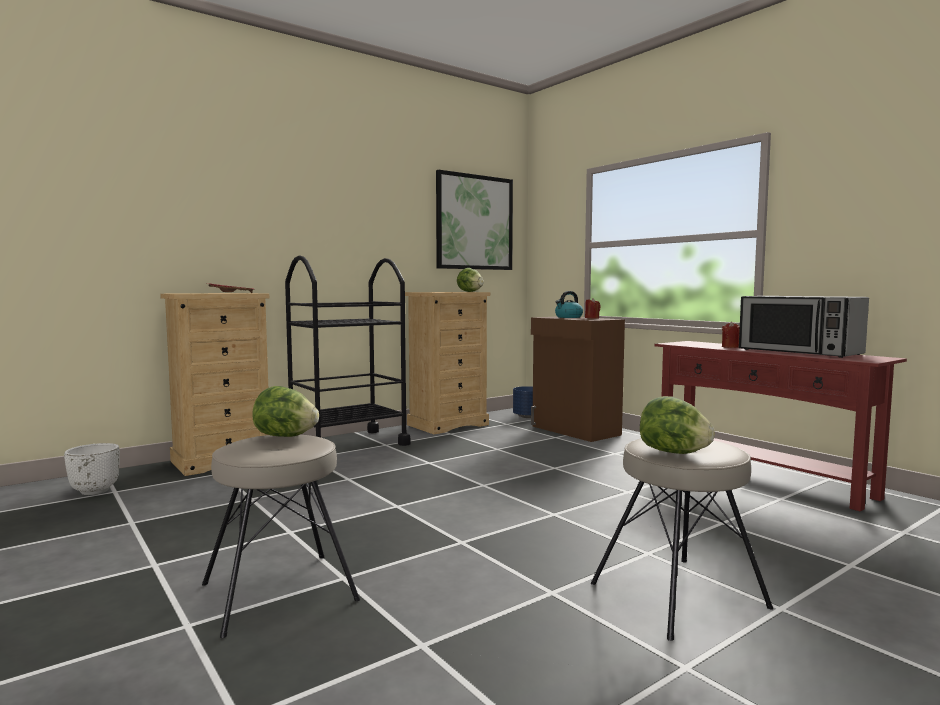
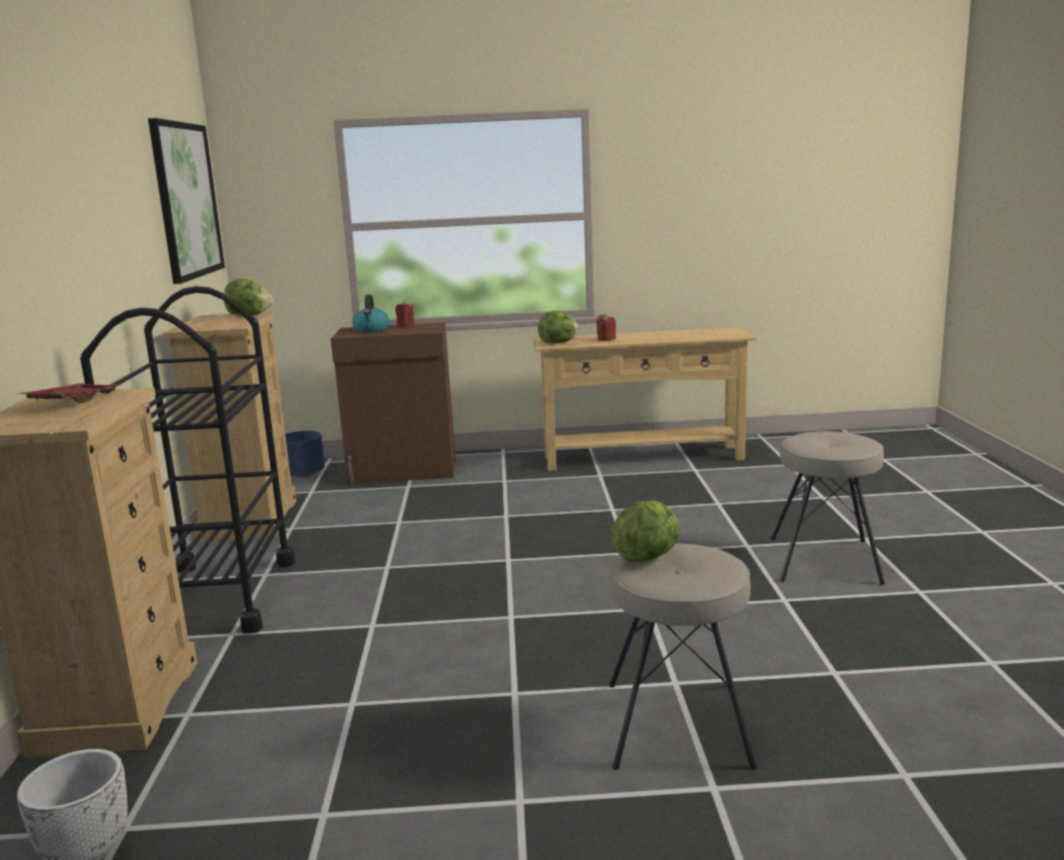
camera: 55 degrees left, 10 degrees up
lettuce [640,396,715,454] -> lettuce moved to [538,311,579,343]
red console table [654,341,907,511] -> beige console table [533,327,757,471]
microwave [739,296,869,358] -> none

